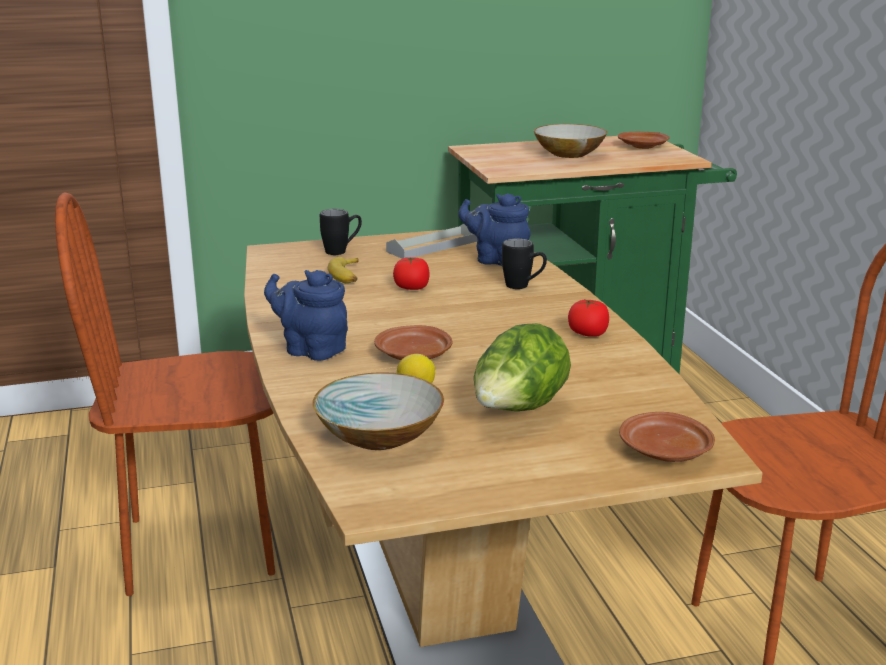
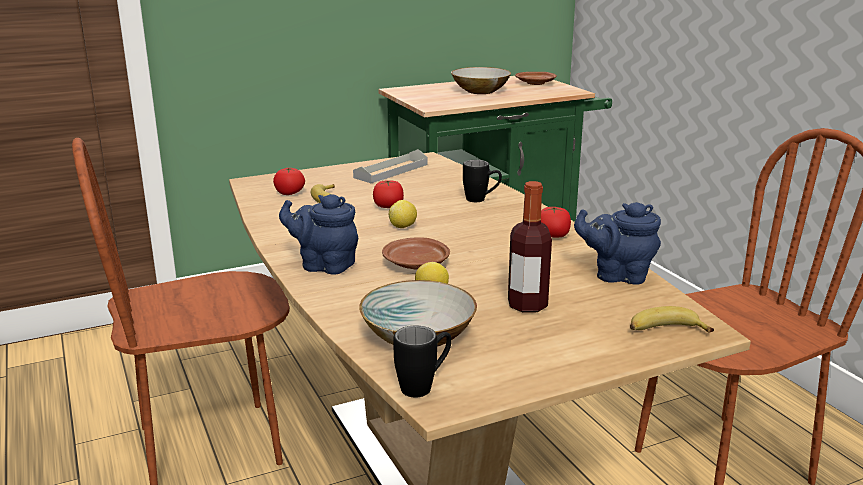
camera: 10 degrees left, 0 degrees up
black mug [320,209,362,255] -> black mug moved to [393,326,452,398]
blue teapot [458,193,531,266] -> blue teapot moved to [574,202,661,285]
lettuce [474,323,571,411] -> bottle [508,181,552,312]
brown plate [619,412,715,462] -> banana [630,306,714,333]
none -> tomato [273,168,305,195]
none -> lemon [389,200,417,228]

